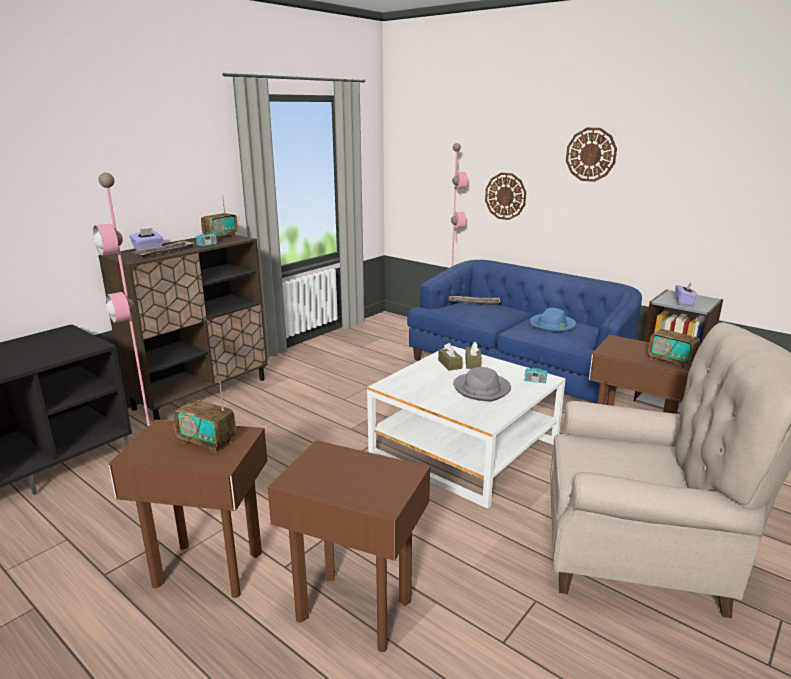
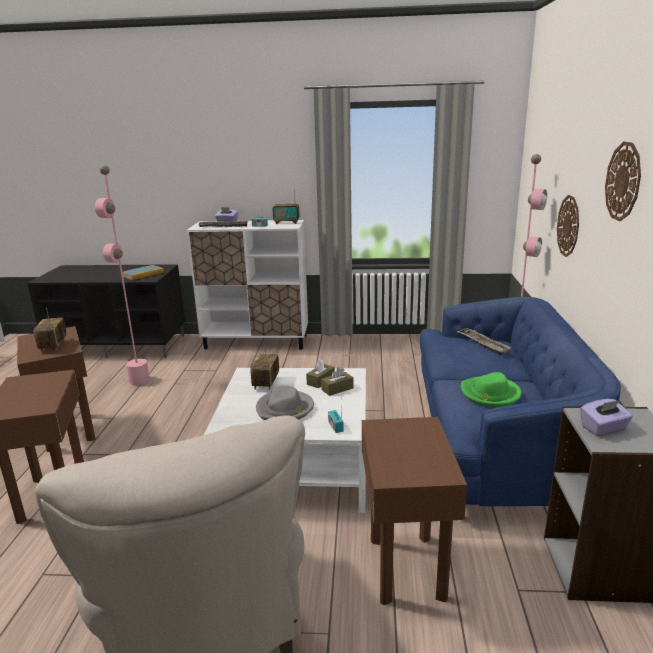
camera: 55 degrees right, 0 degrees up
brown cabinet [98,234,268,421] -> white cabinet [187,220,308,349]
blue hat [530,308,576,332] -> green hat [461,372,521,407]
radio [648,315,700,369] -> radio moved to [250,346,279,390]
none -> book [123,265,164,280]

